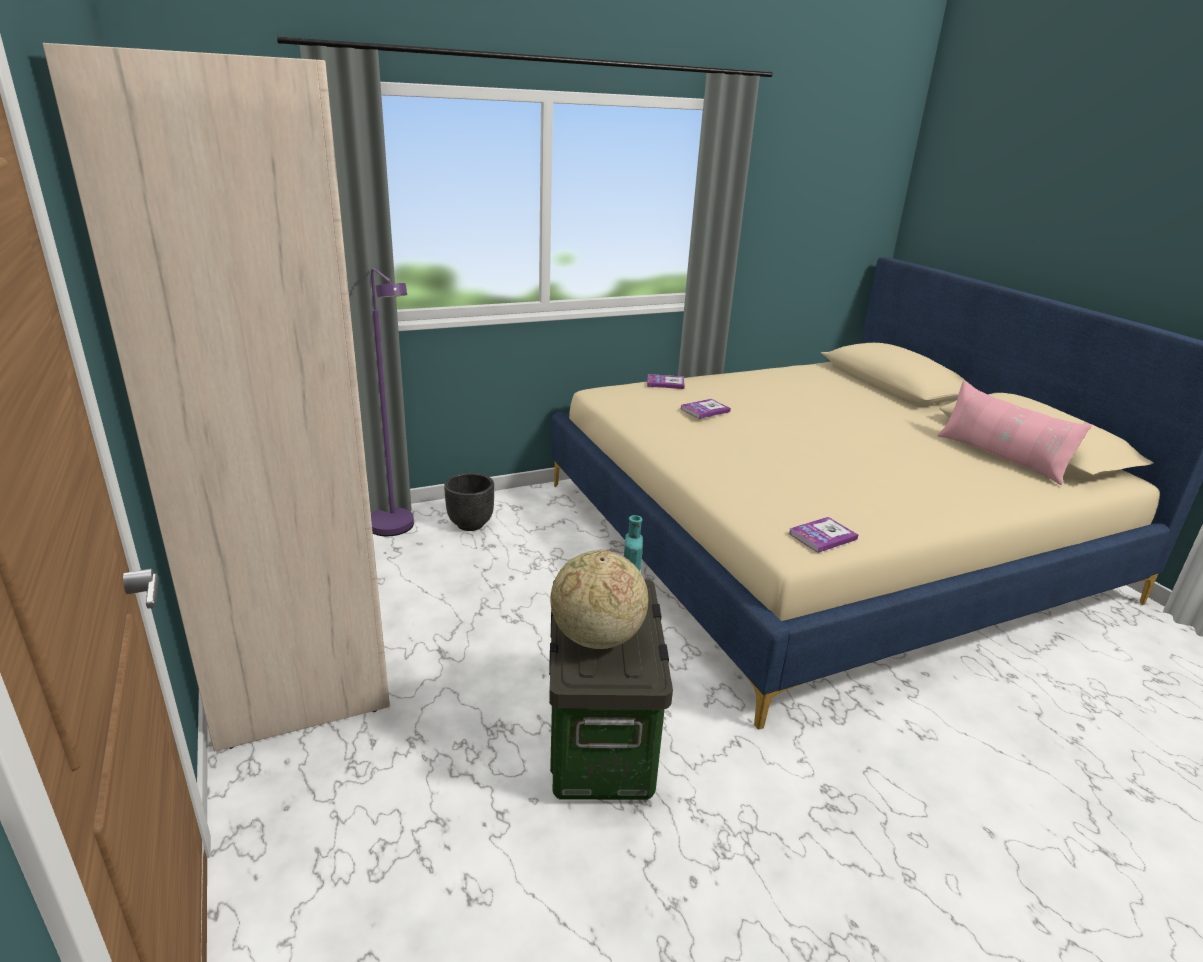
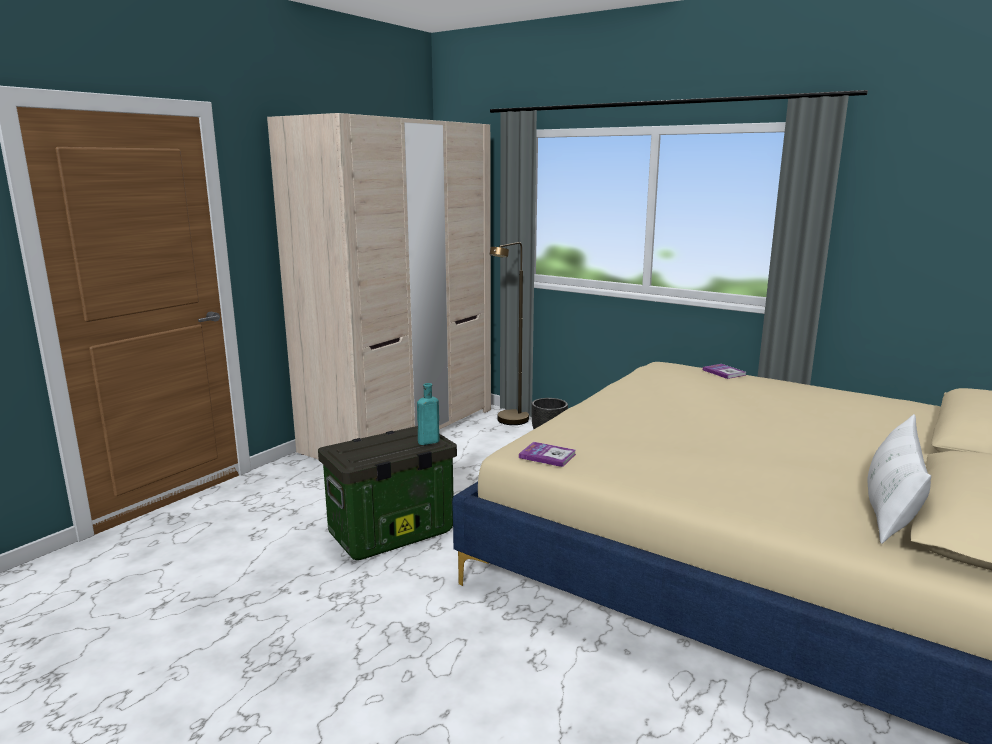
camera: 60 degrees right, 10 degrees down
purple floor lamp [371,268,414,536] -> brown floor lamp [489,242,529,425]
globe [550,550,648,649] -> none
book [681,399,731,419] -> none
pink pillow [937,381,1092,485] -> white pillow [867,414,931,544]

